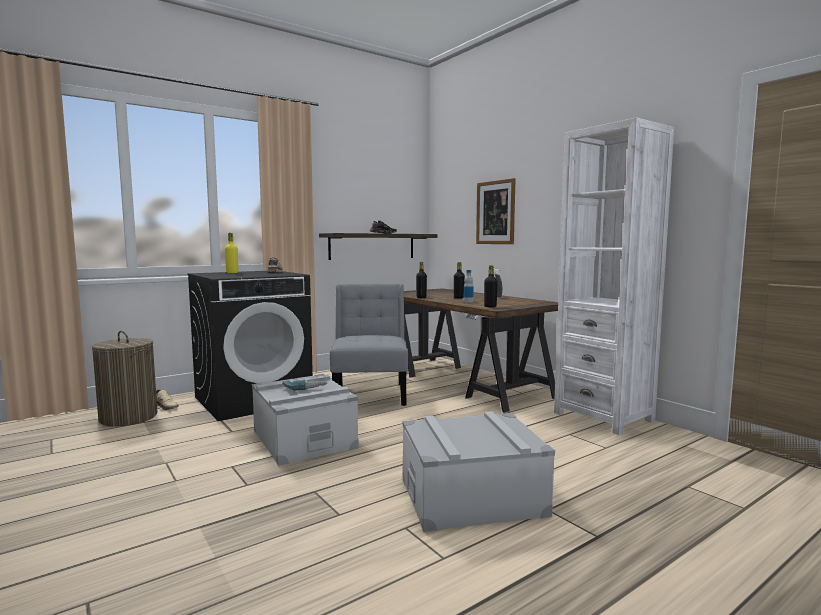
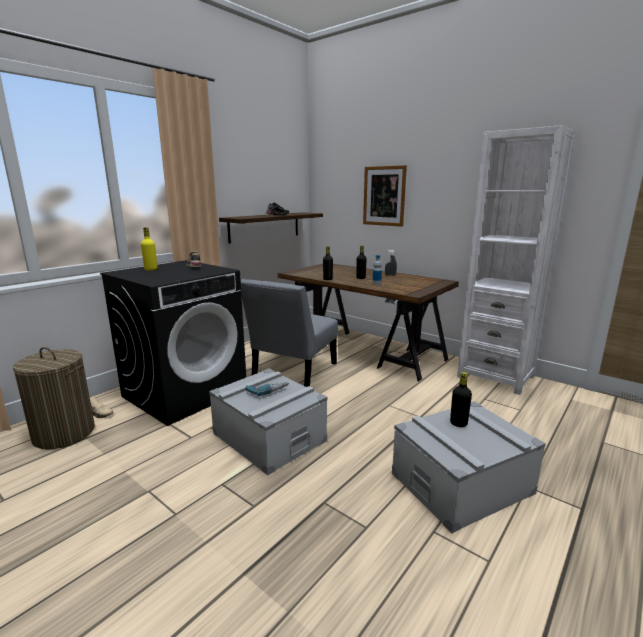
camera: 15 degrees left, 10 degrees up
grey chair [330,283,408,406] -> grey chair turned 135 degrees counterclockwise [240,279,338,387]
black bottle [484,265,498,308] -> black bottle moved to [450,372,472,427]

